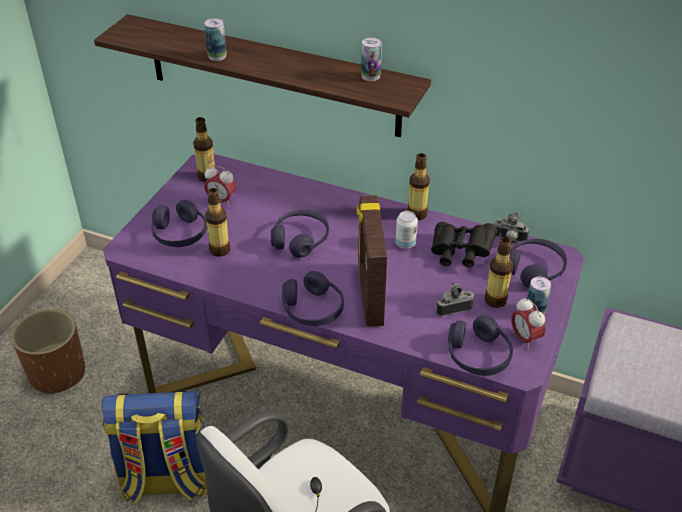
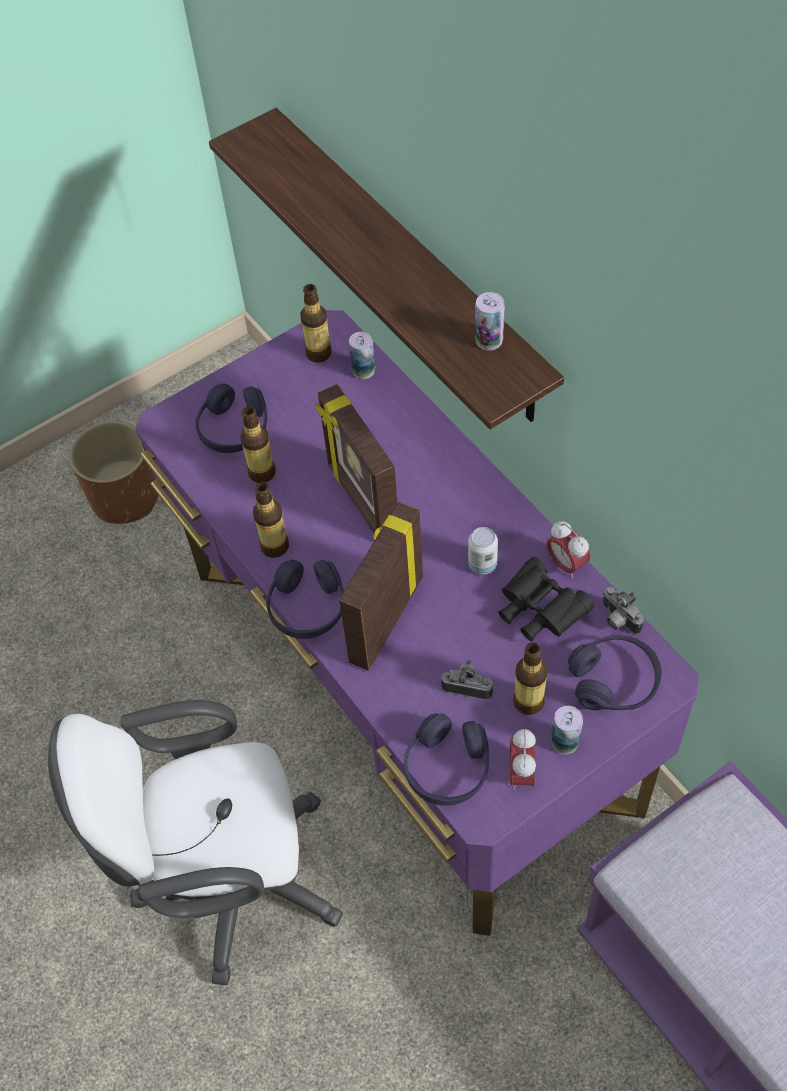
camera: 35 degrees right, 15 degrees up
backpack [101,390,207,504] -> none
can [204,18,227,61] -> can moved to [349,332,375,379]
alarm clock [204,165,236,206] -> alarm clock moved to [546,521,590,578]
purple headphones [271,210,329,258] -> picture frame [316,384,398,533]
bottle [407,153,430,220] -> bottle moved to [253,482,289,558]

